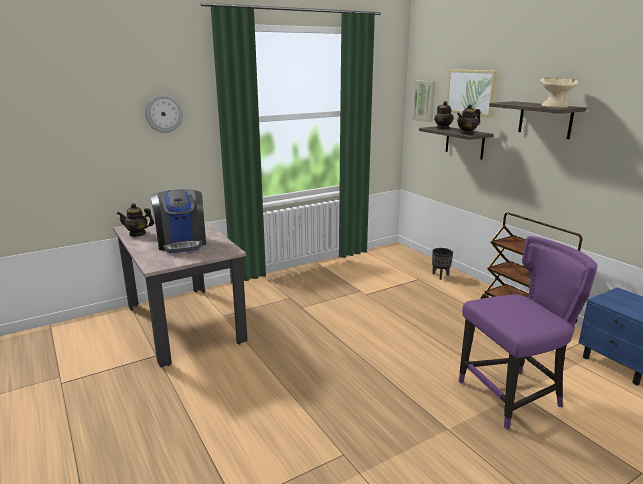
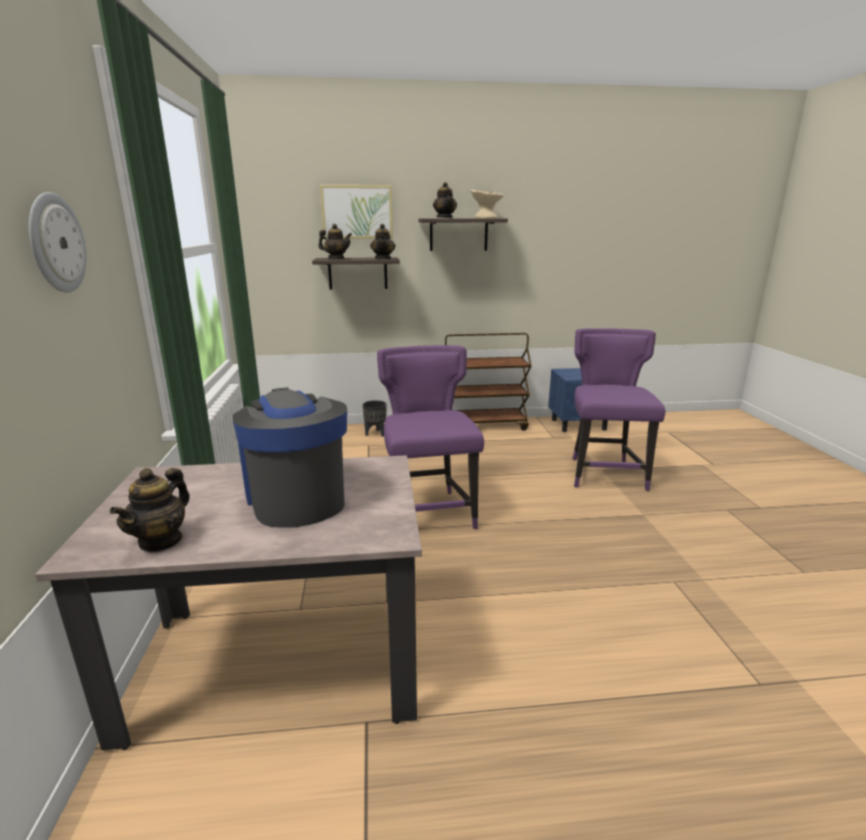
camera: 65 degrees left, 0 degrees up
coffee machine [150,189,206,253] -> coffee machine turned 120 degrees counterclockwise [232,387,347,528]
picture [412,81,436,122] -> none
none -> purple chair [377,345,484,529]
none -> teapot [433,182,457,218]

